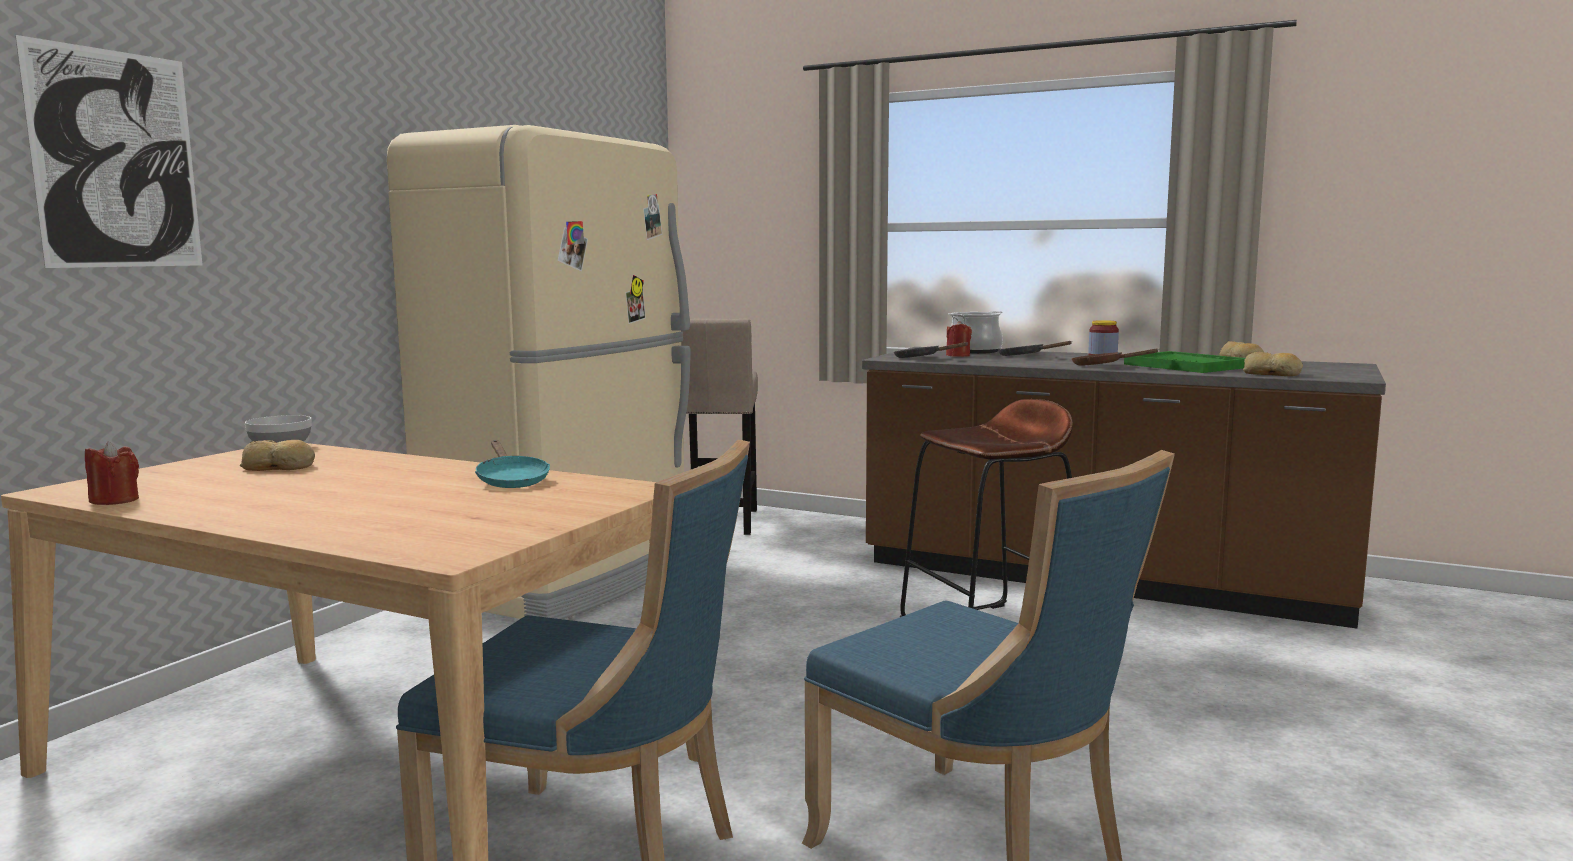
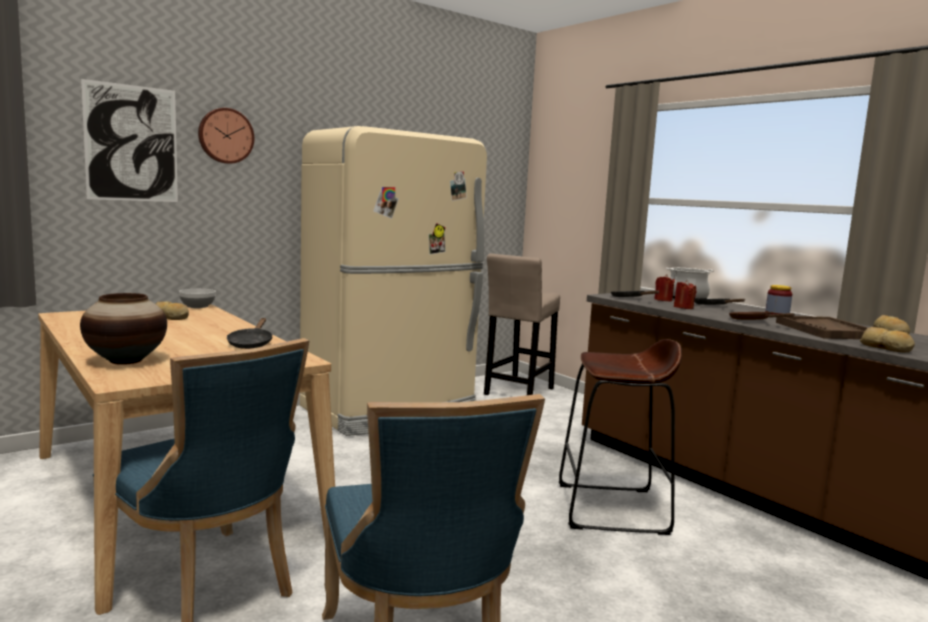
camera: 25 degrees right, 0 degrees up
red candle [85,441,139,505] -> red candle moved to [674,280,697,309]
turquoise frying pan [475,440,550,488] -> black frying pan [227,318,272,349]
green tray [1124,351,1245,373] -> brown tray [776,316,868,339]
none -> vase [80,293,167,365]
none -> wall clock [198,108,254,164]

